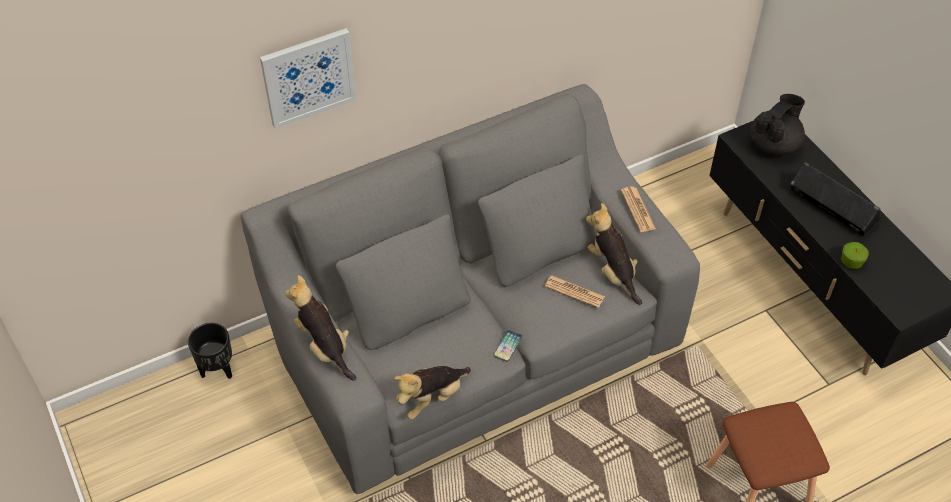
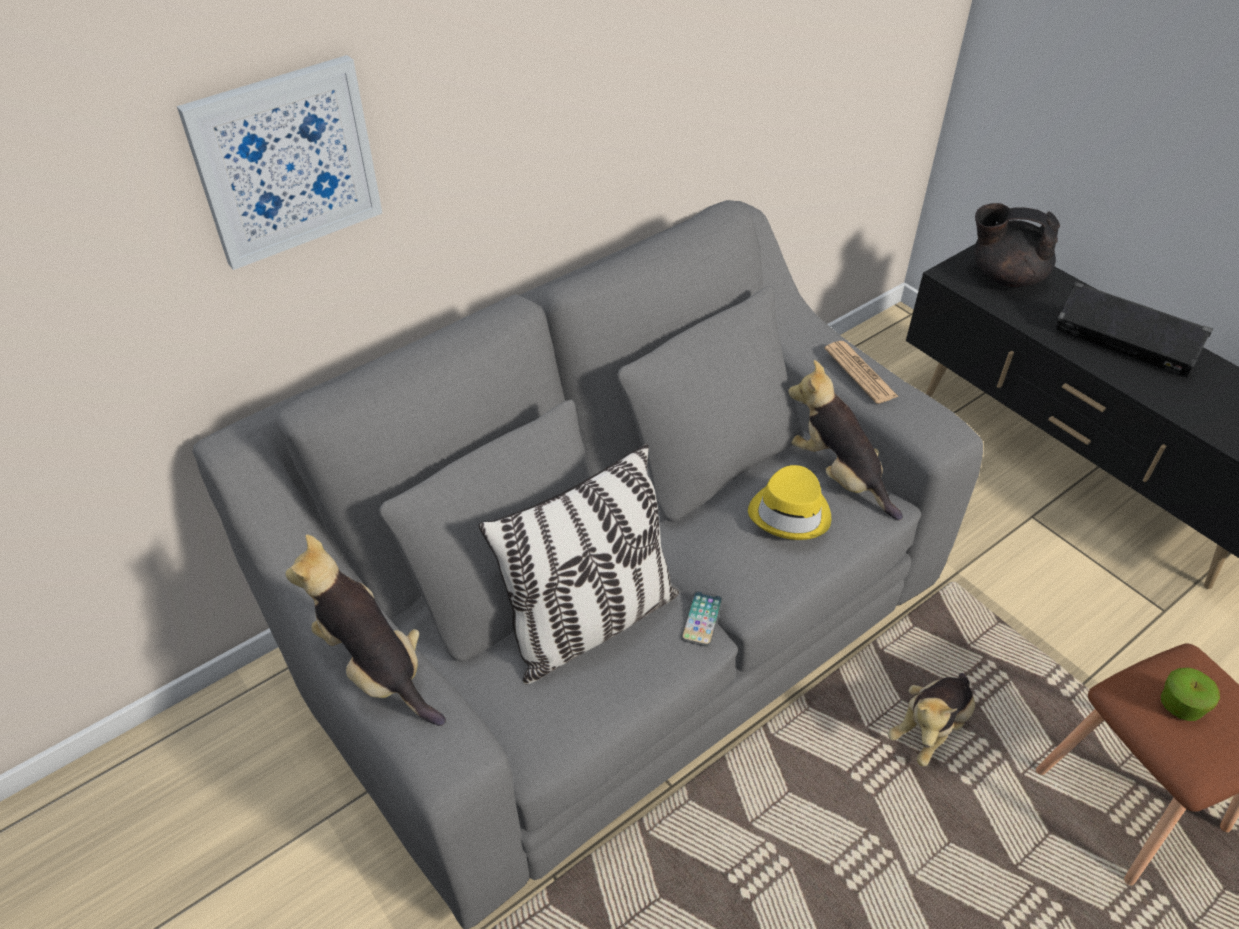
camera: 10 degrees left, 5 degrees down
black planter [188,323,232,379] -> none
plush toy [394,366,471,420] -> plush toy moved to [888,673,975,766]
newspaper [545,276,605,308] -> yellow hat [748,465,831,540]
black teapot [749,94,805,156] -> black teapot turned 105 degrees counterclockwise [974,203,1060,287]
apple [841,242,869,269] -> apple moved to [1161,667,1220,721]
none -> pillow [479,444,679,685]

